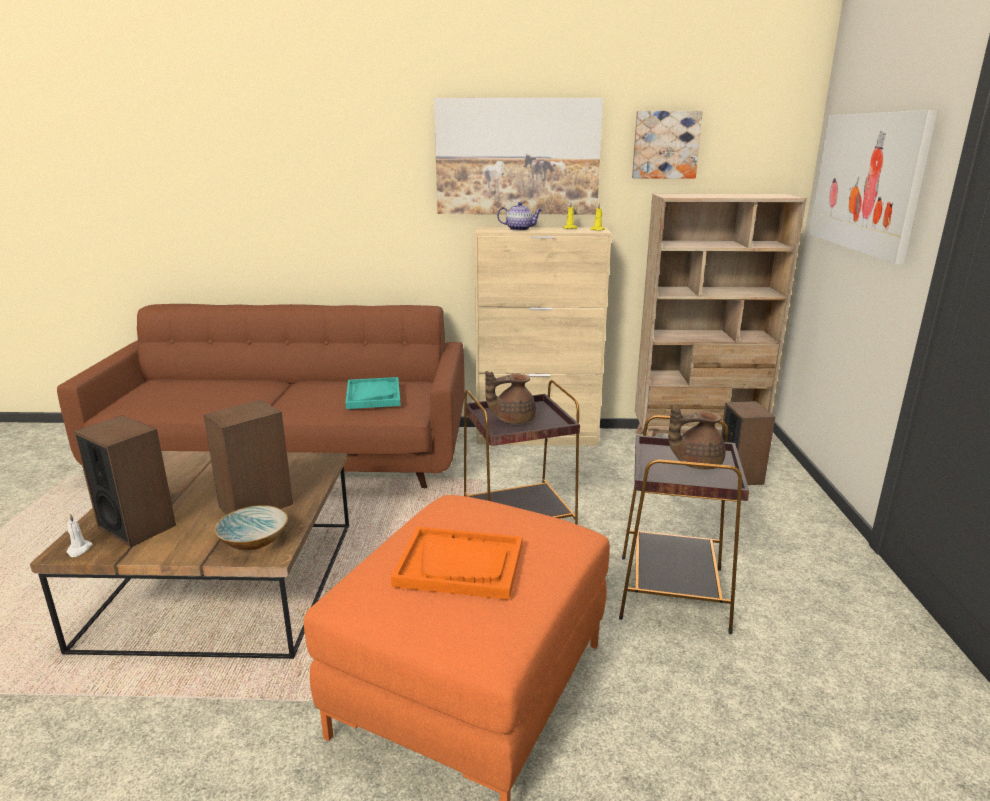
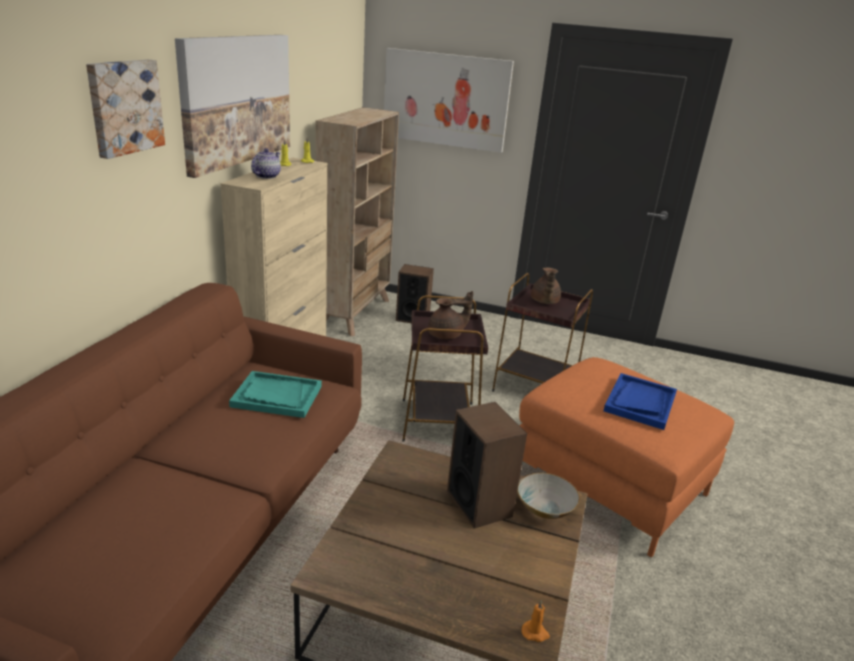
camera: 75 degrees left, 5 degrees up
white candle [67,513,92,557] -> orange candle [522,600,550,642]
speaker [74,415,176,547] -> none
orange tray [391,527,522,600] -> blue tray [604,373,677,430]
brown teapot [485,371,536,424] -> brown teapot turned 105 degrees counterclockwise [428,291,473,339]
picture [632,111,703,179] -> picture moved to [86,59,165,159]

